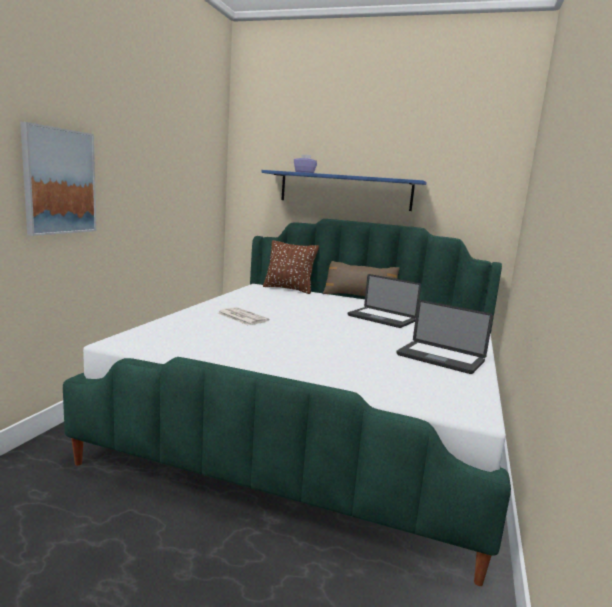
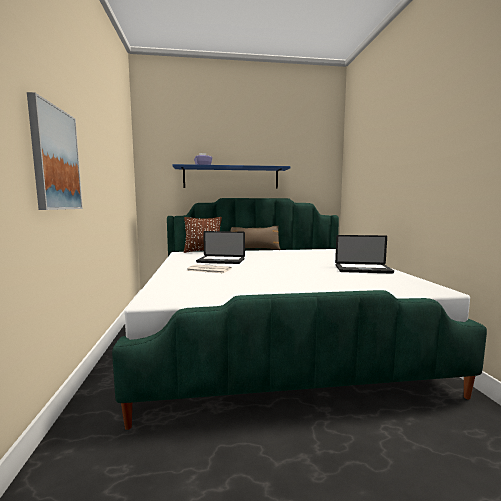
camera: 25 degrees left, 5 degrees down
laptop [348,274,421,328] -> laptop moved to [196,231,245,264]

